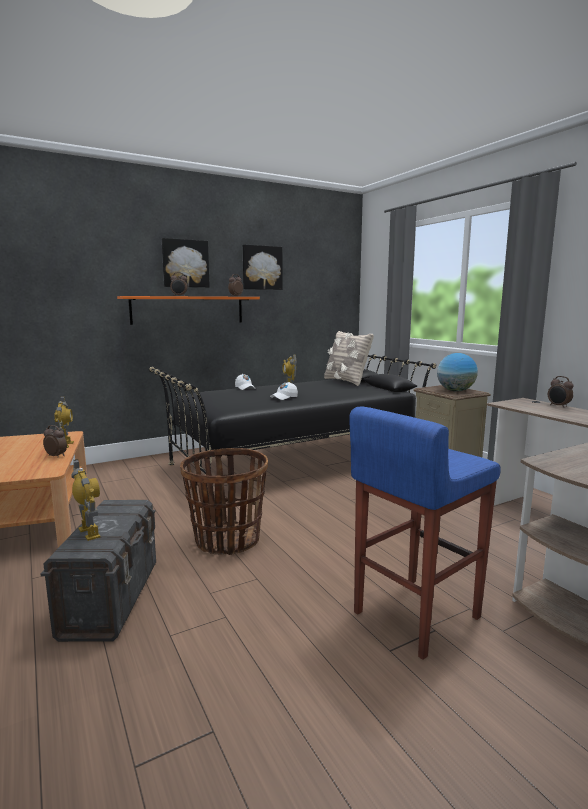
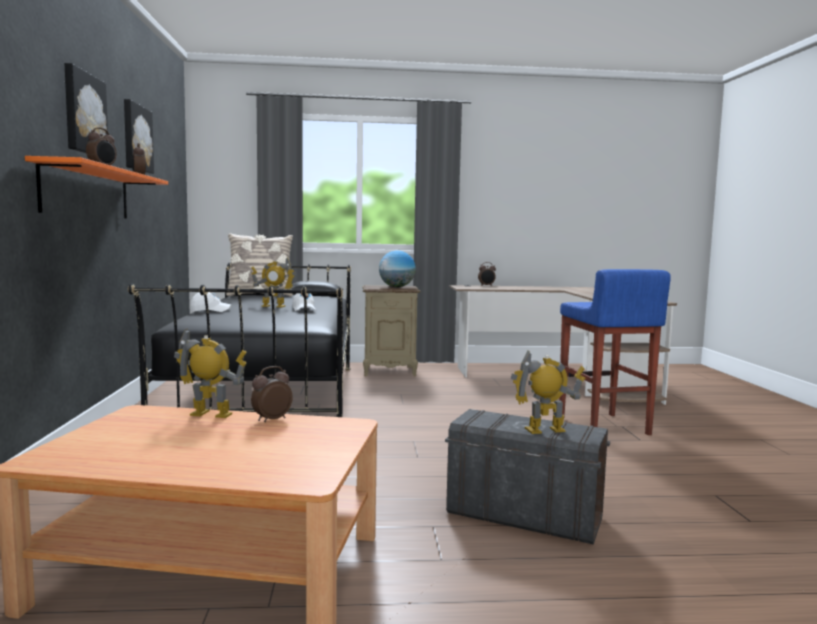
camera: 65 degrees left, 5 degrees down
basket [180,448,268,555] -> none

